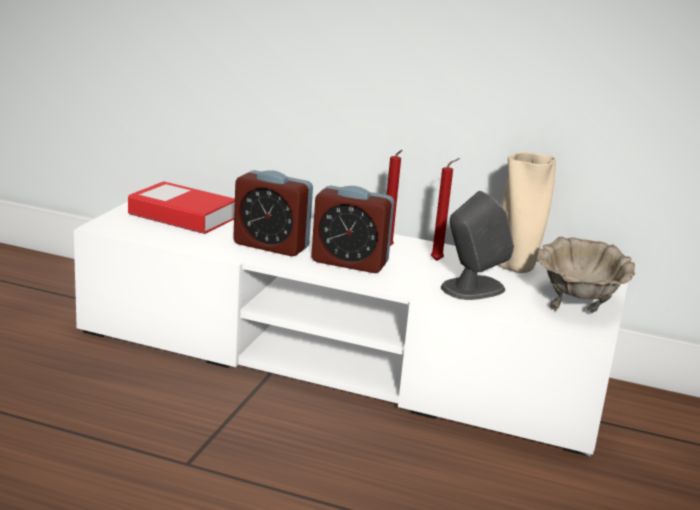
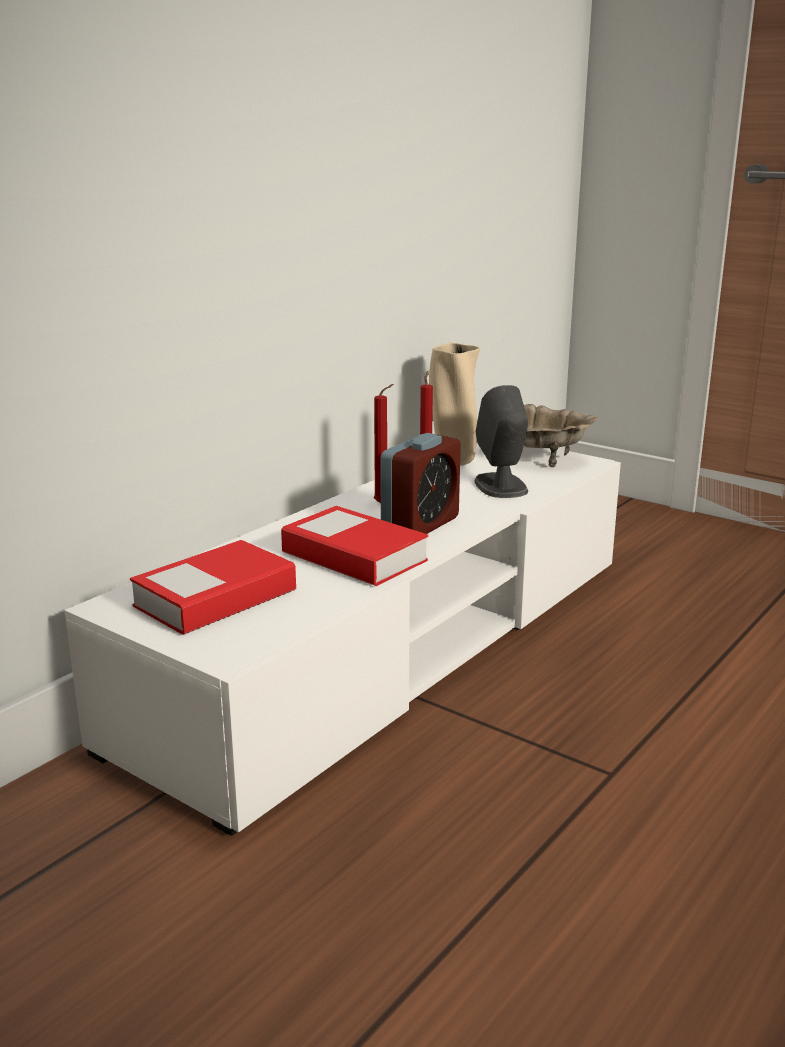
camera: 70 degrees left, 0 degrees up
alarm clock [233,170,313,256] -> book [281,506,428,586]

